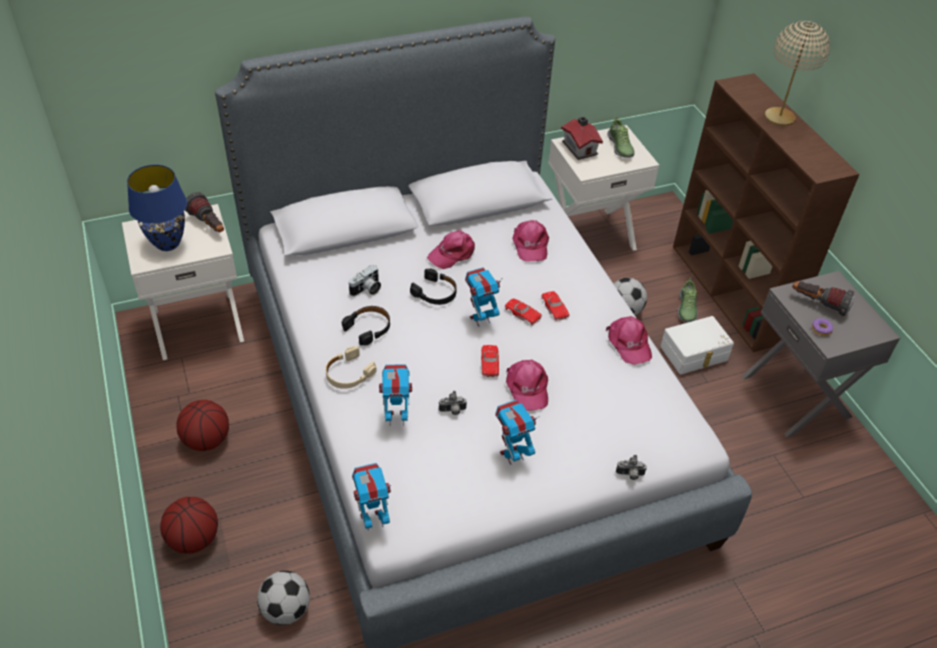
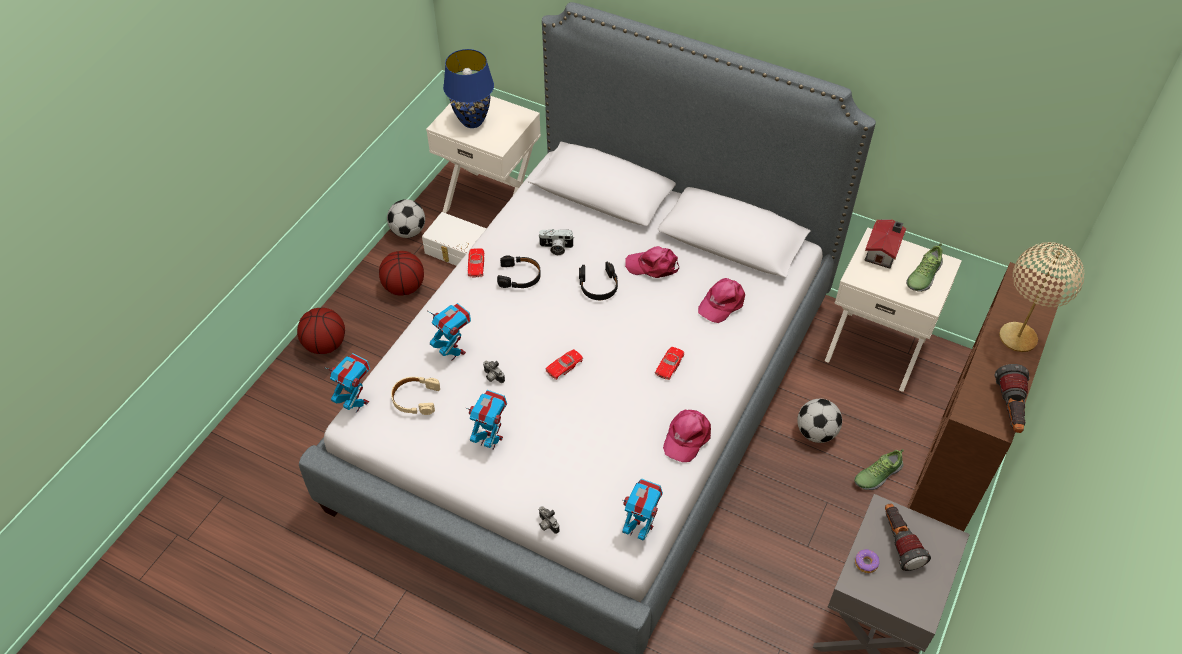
camera: 50 degrees right, 5 degrees up
flashlight [185,192,224,232] -> flashlight moved to [995,364,1030,433]
football [257,571,310,625] -> football moved to [387,199,425,238]
beige headphones [325,346,377,389] -> beige headphones moved to [391,377,440,415]
toy robot [465,267,503,326] -> toy robot moved to [622,479,663,541]
red toy car [505,298,542,325] -> red toy car moved to [468,248,484,278]
pink cap [506,360,548,411] -> none
white storage box [660,316,734,375] -> white storage box moved to [422,212,486,266]

